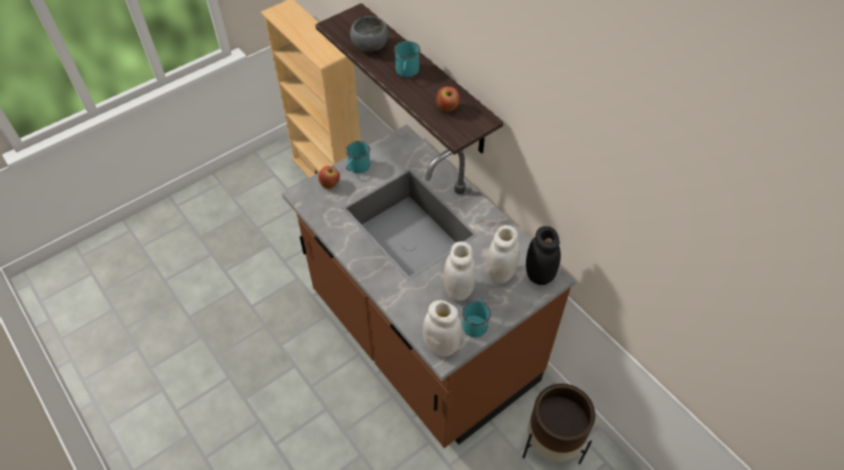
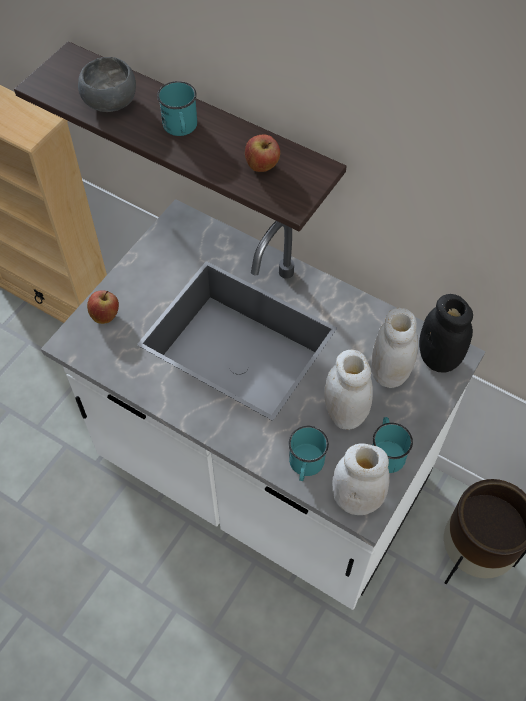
camera: 20 degrees left, 5 degrees up
brown counter [282,124,575,448] -> white counter [41,199,486,610]
turquoise mug [346,141,370,173] -> turquoise mug moved to [288,426,329,481]

